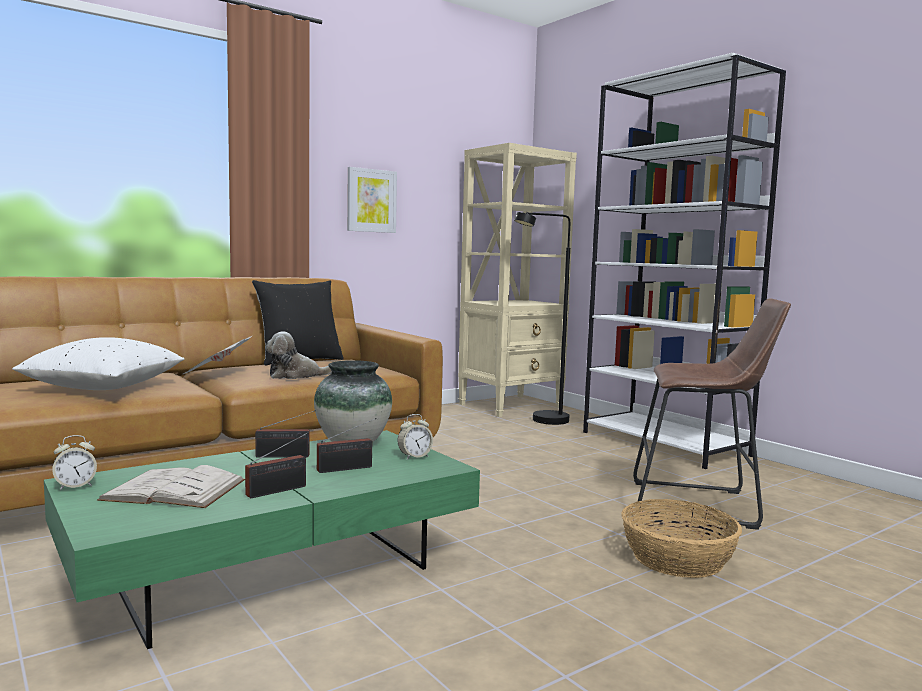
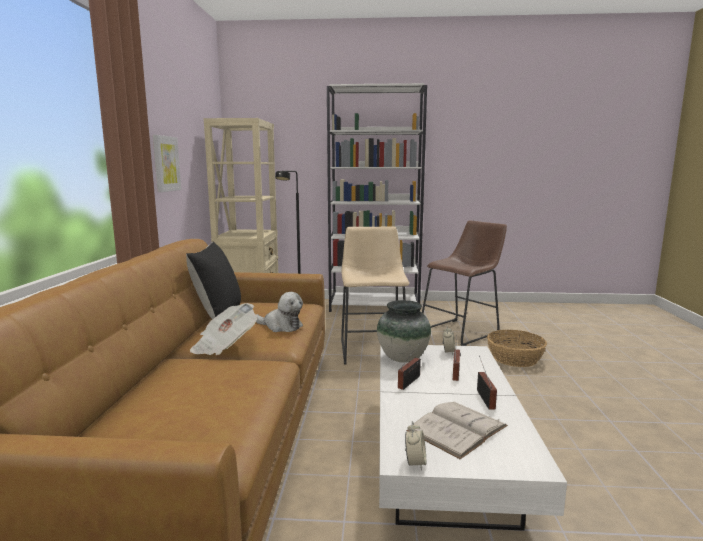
camera: 50 degrees left, 5 degrees up
white pillow [12,337,185,390] -> none
green coffee table [44,430,480,649] -> white coffee table [379,345,567,531]
plush toy [265,332,332,379] -> plush toy turned 90 degrees counterclockwise [256,292,303,332]
none -> beige stool [341,226,409,364]

